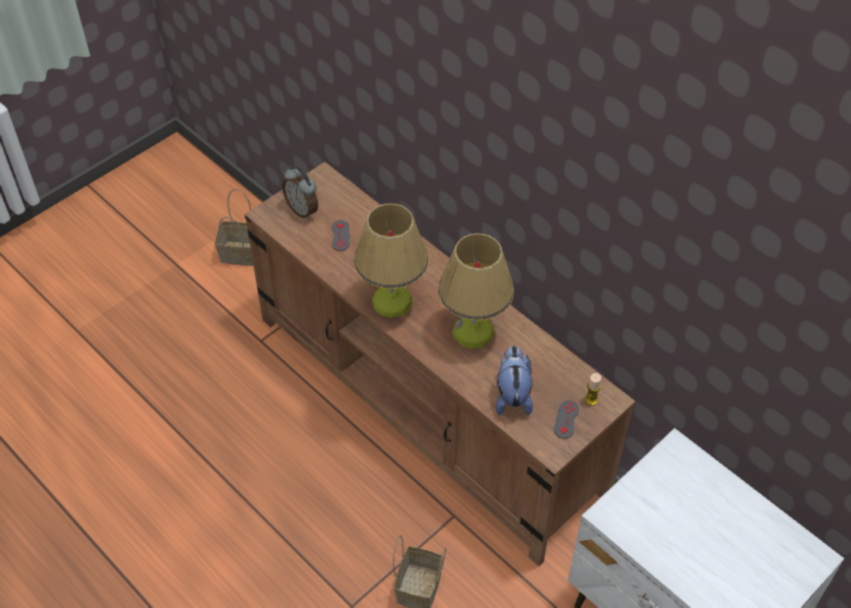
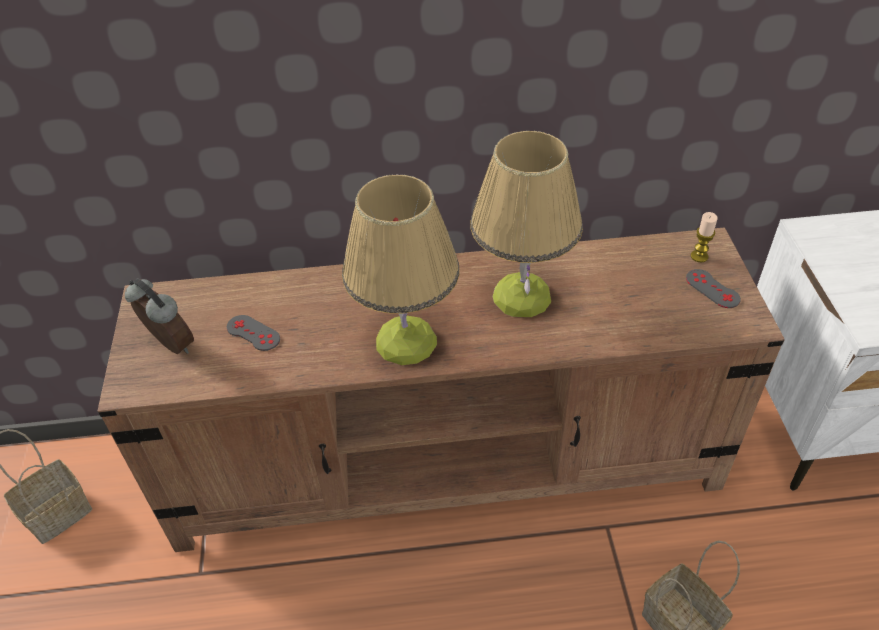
camera: 50 degrees left, 5 degrees down
alarm clock [282,166,318,220] -> alarm clock turned 135 degrees counterclockwise [125,279,194,354]
plush toy [495,346,533,415] -> none

